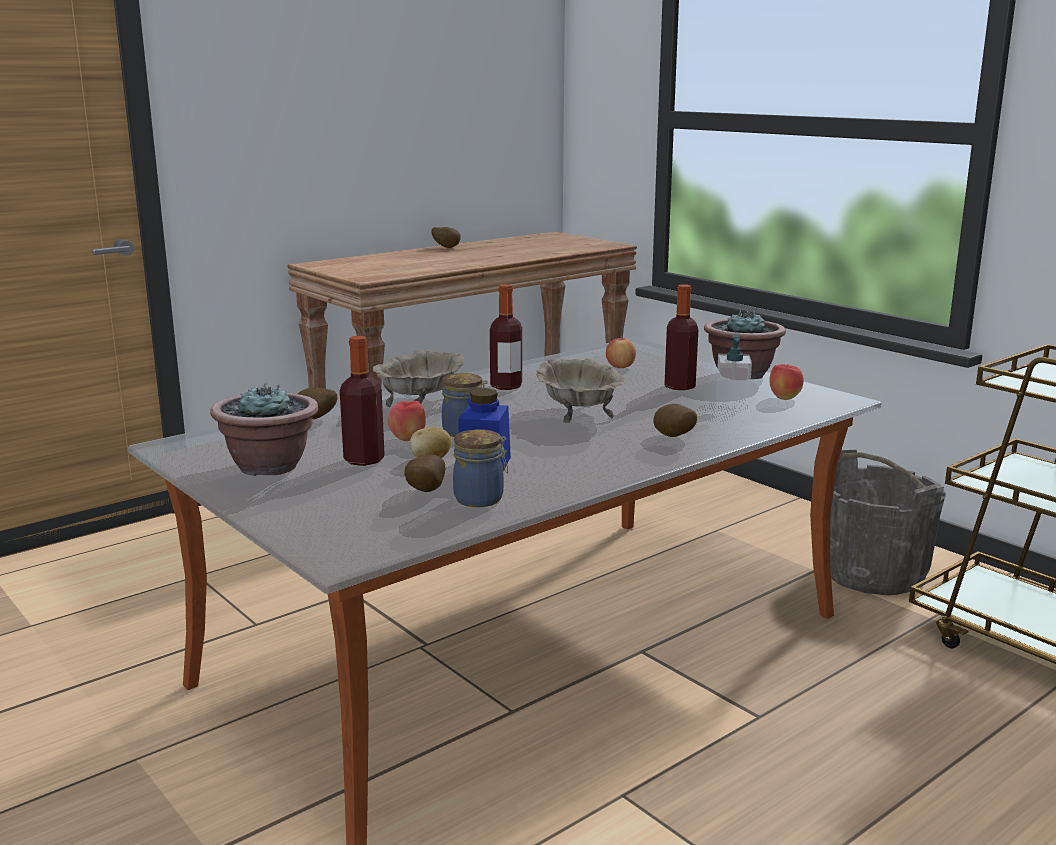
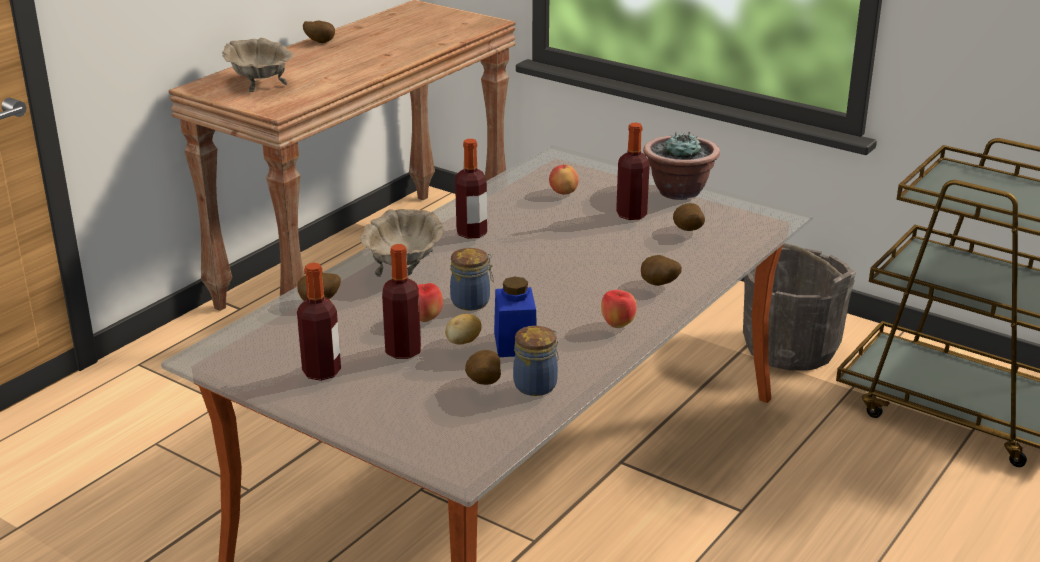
camera: 15 degrees left, 10 degrees up
potted plant [210,383,318,476] -> bottle [297,263,341,381]
beige bowl [536,358,626,423] -> beige bowl moved to [222,38,294,92]
soap dispenser [716,334,752,407] -> potato [673,203,705,231]
apple [769,364,804,400] -> apple moved to [601,290,637,328]

